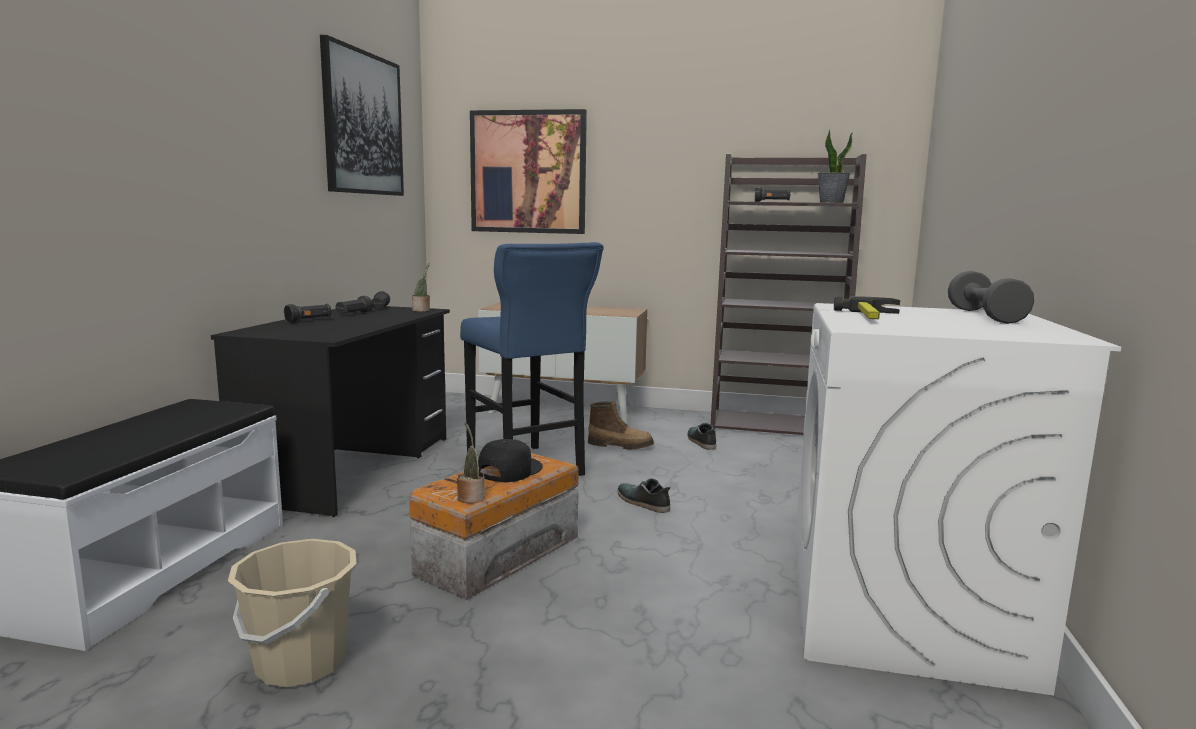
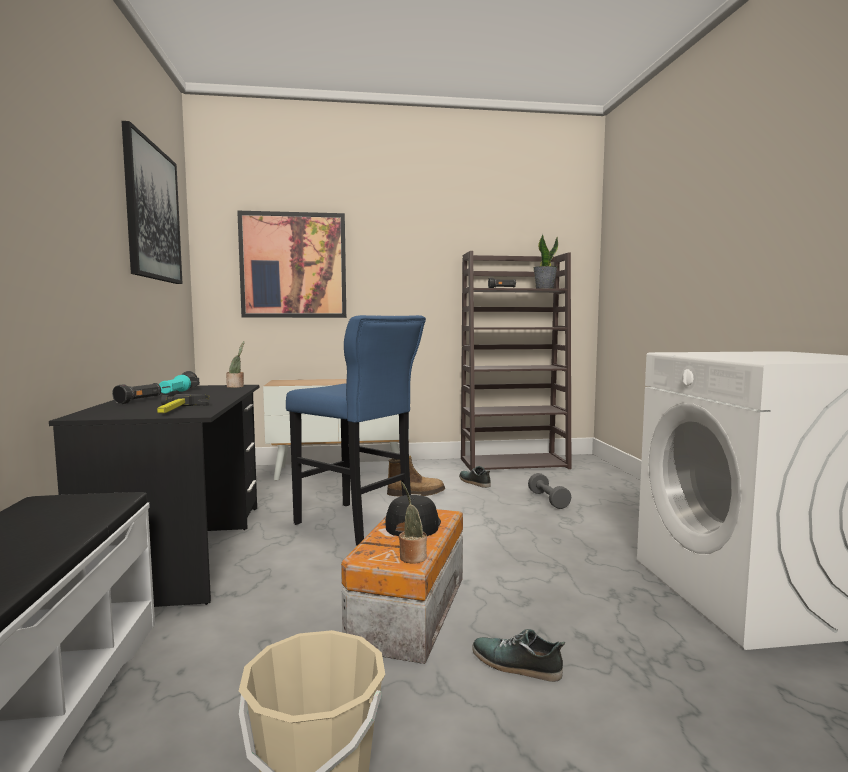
camera: 20 degrees left, 5 degrees down
black flashlight [335,296,373,314] -> turquoise flashlight [159,375,191,394]
shoe [617,478,671,513] -> shoe moved to [472,629,565,682]
hammer [834,296,900,319] -> hammer moved to [157,394,210,413]
grey dumbbell [948,271,1034,324] -> grey dumbbell moved to [528,473,571,509]

